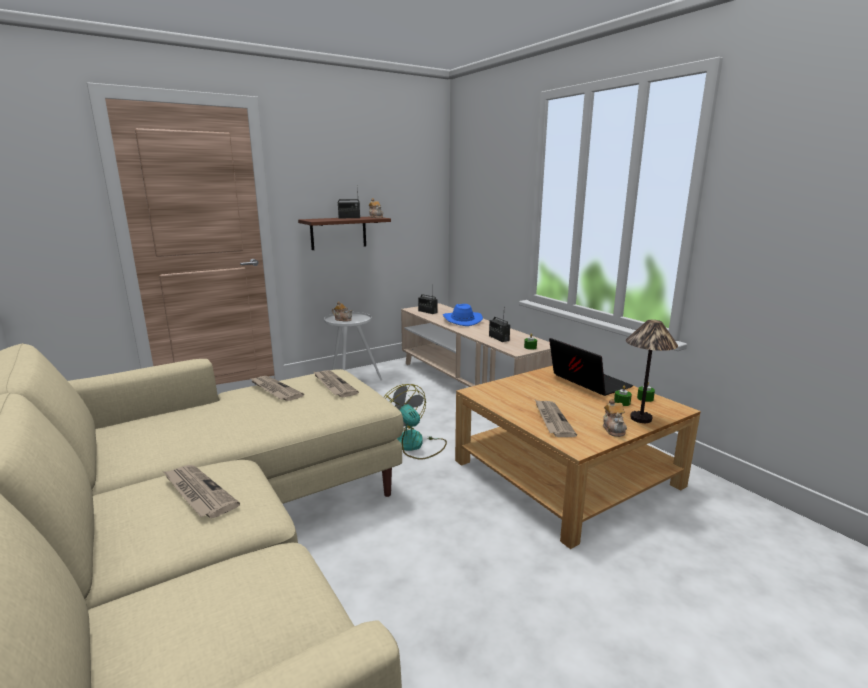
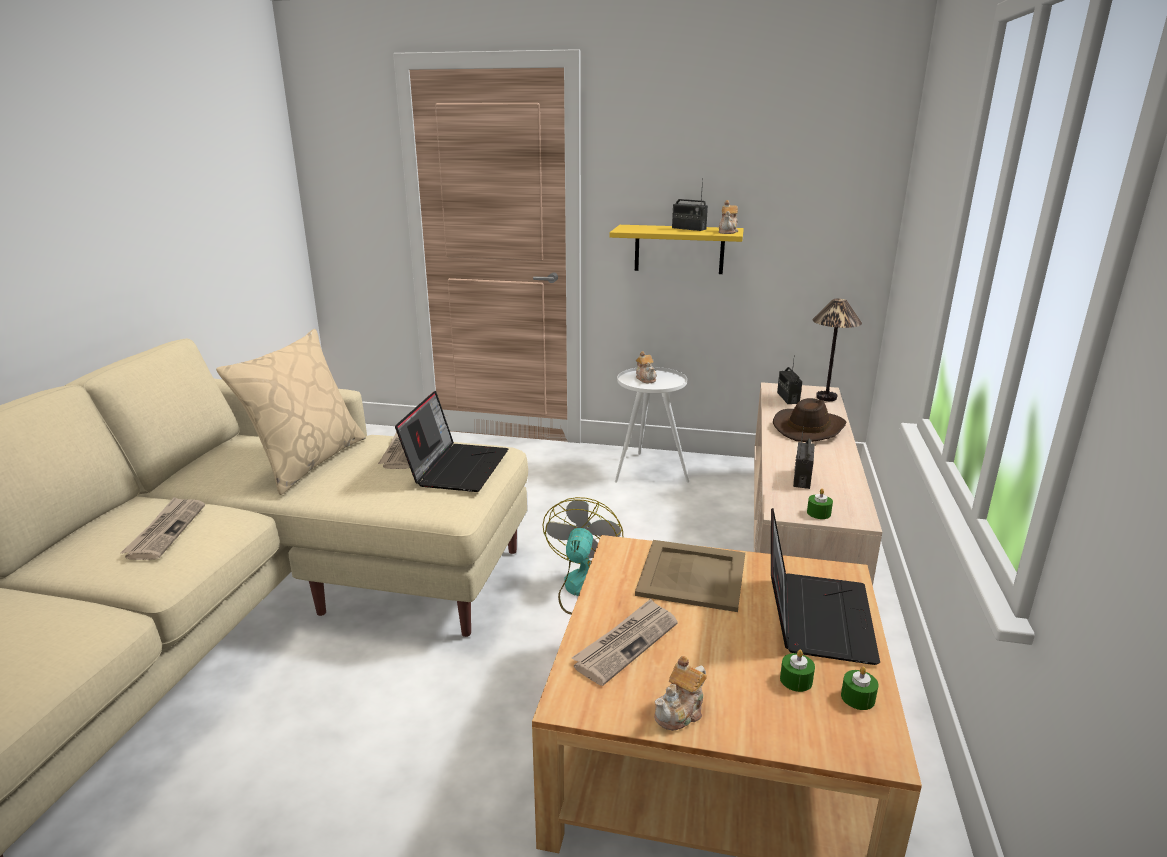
camera: 45 degrees right, 5 degrees up
brown shelf [298,217,391,250] -> yellow shelf [610,225,744,274]
newspaper [313,370,359,397] -> laptop [395,391,508,492]
blue hat [443,304,483,326] -> brown hat [773,398,846,442]
table lamp [626,320,678,423] -> table lamp moved to [813,299,862,401]
none -> beige pillow [216,329,366,495]
none -> beige tray [635,540,745,612]

